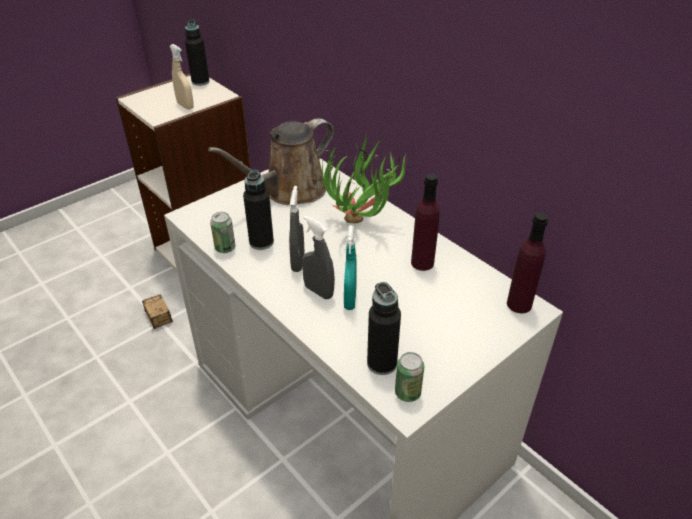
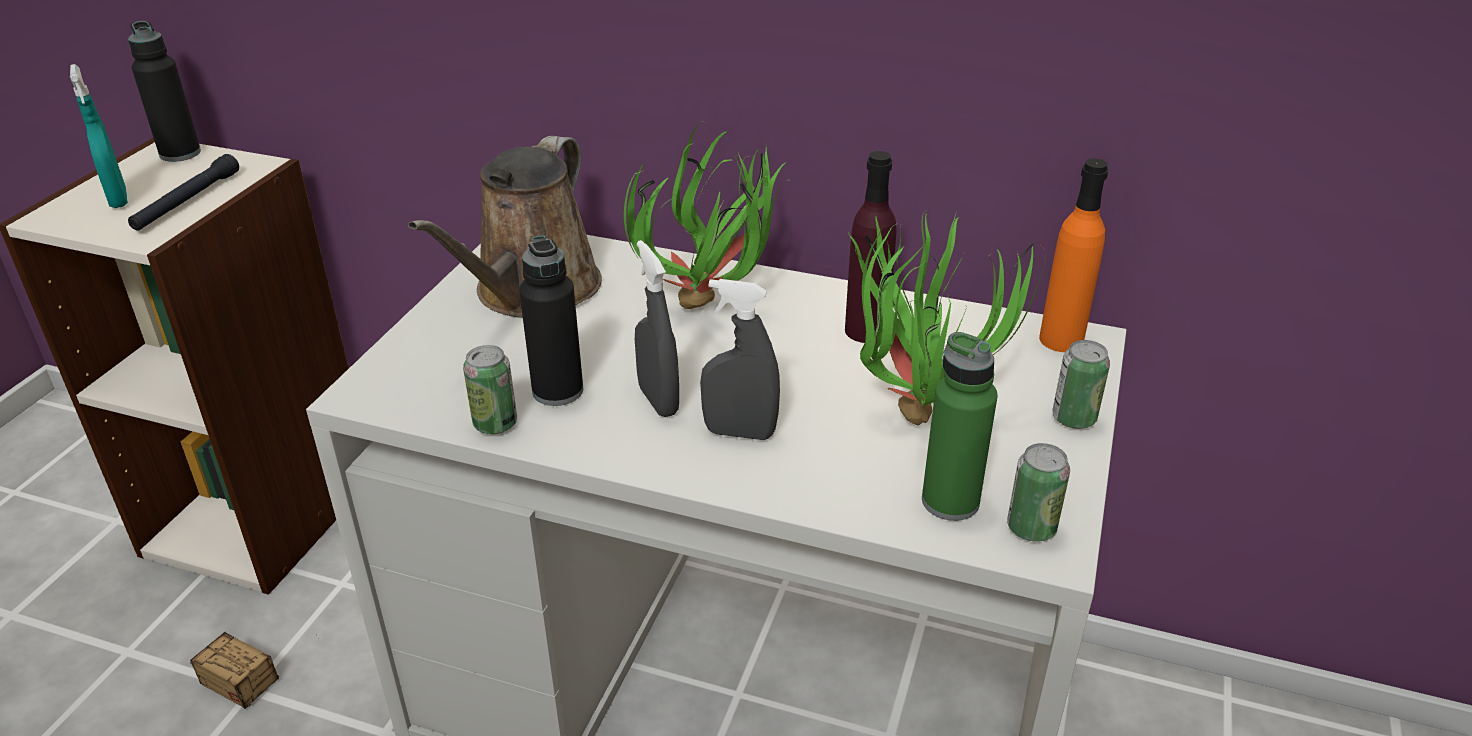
camera: 30 degrees left, 5 degrees down
beige spray bottle [169,44,194,110] -> black flashlight [128,154,239,231]
turquoise spray bottle [344,225,357,310] -> turquoise spray bottle moved to [70,64,128,208]
black bottle [367,282,401,375] -> green bottle [922,332,998,521]
purple bottle [507,212,548,313] -> orange bottle [1039,159,1109,352]
none -> potted plant [848,208,1046,426]
none -> can [1052,340,1110,429]

